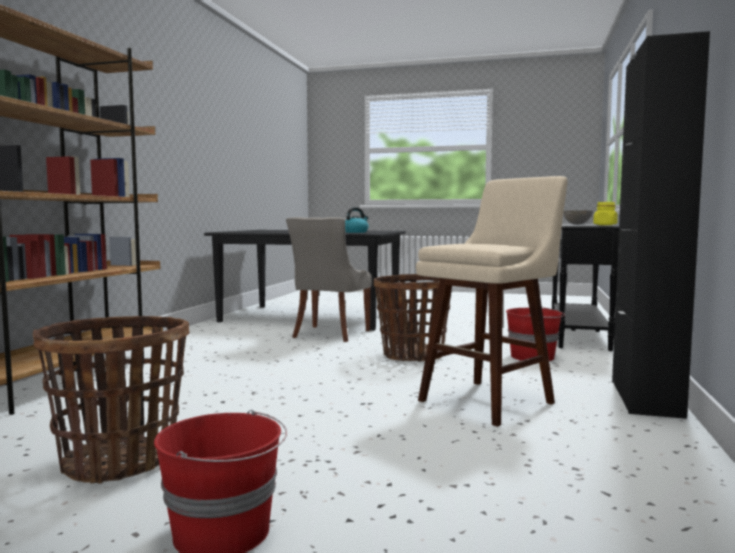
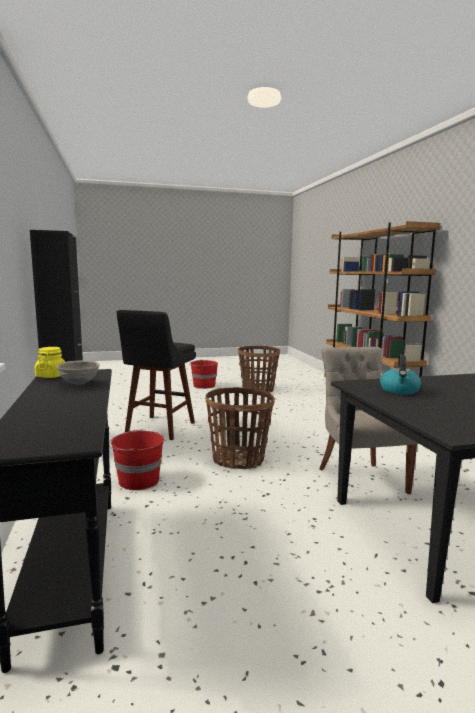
camera: 150 degrees right, 5 degrees up
beige stool [416,176,568,427] -> black stool [116,310,196,440]

